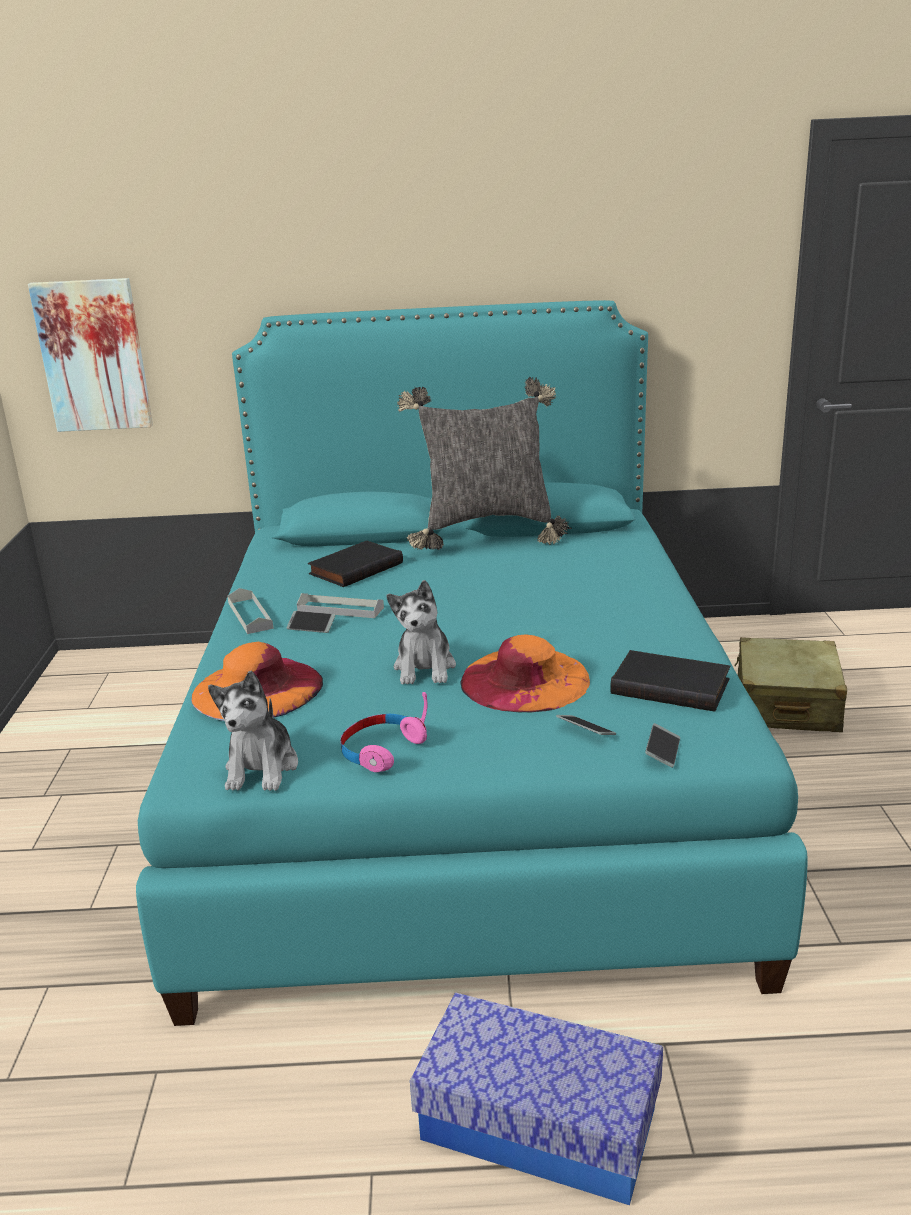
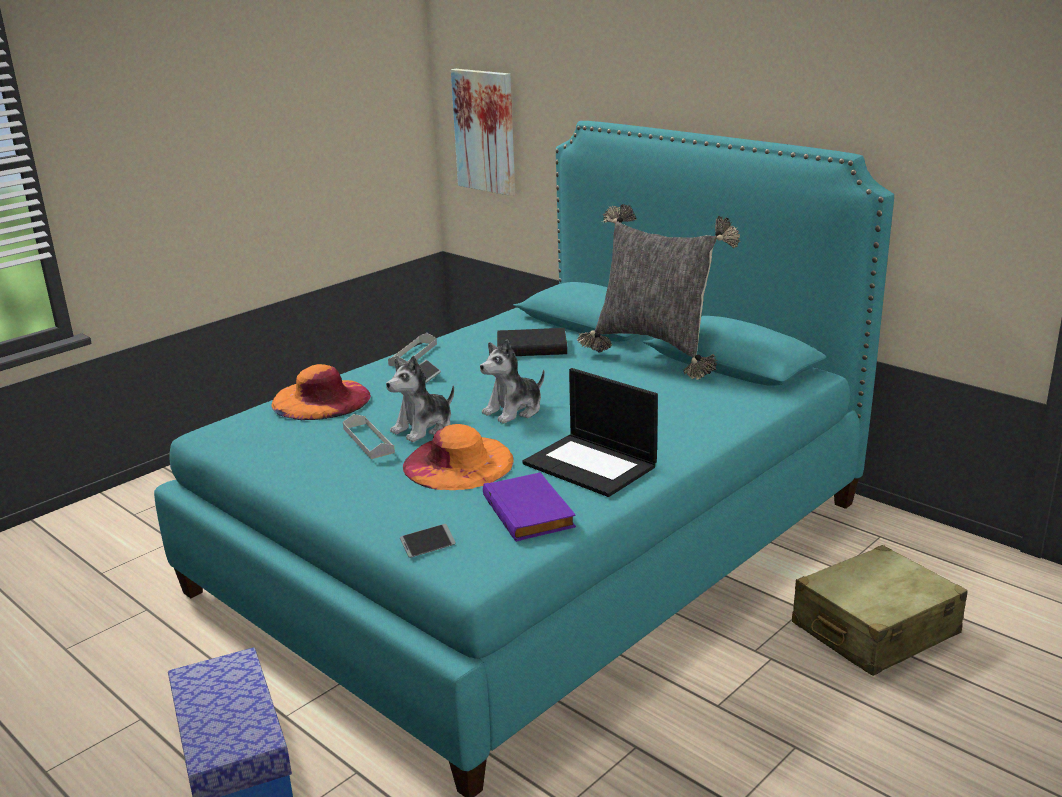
camera: 45 degrees right, 0 degrees up
plush toy [208,671,298,791] -> plush toy moved to [480,340,545,424]
grey tray [297,593,384,618] -> grey tray moved to [343,414,395,459]
pink headphones [341,692,427,772] -> none
phone [556,715,616,735] -> none
black book [610,650,730,711] -> purple book [483,472,576,542]
none -> laptop [523,368,658,497]

